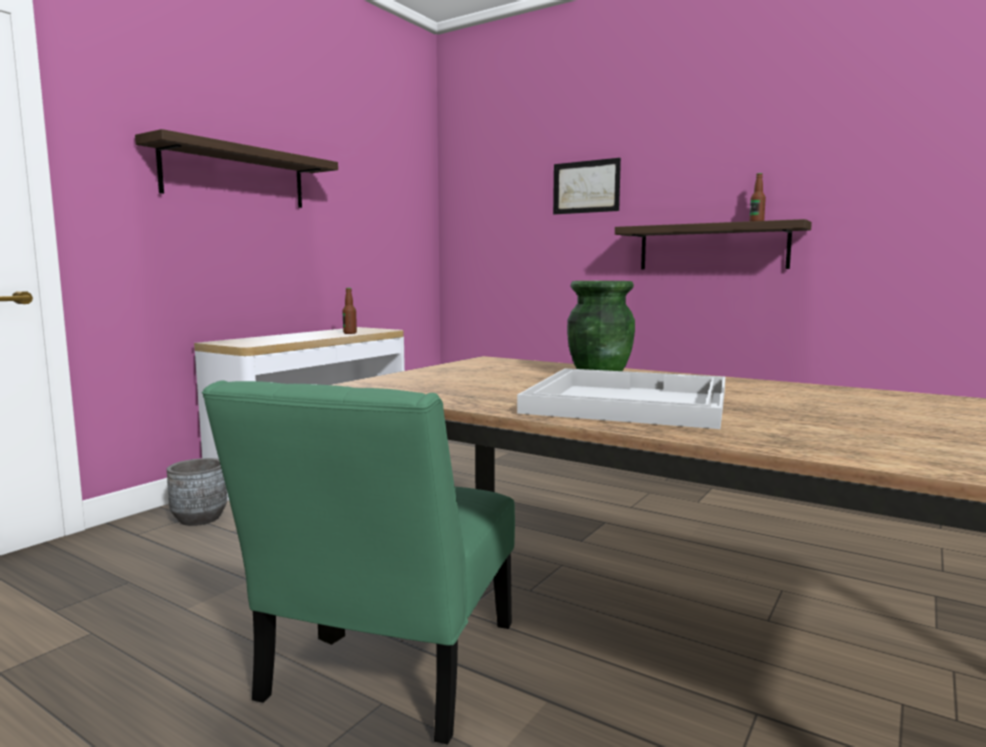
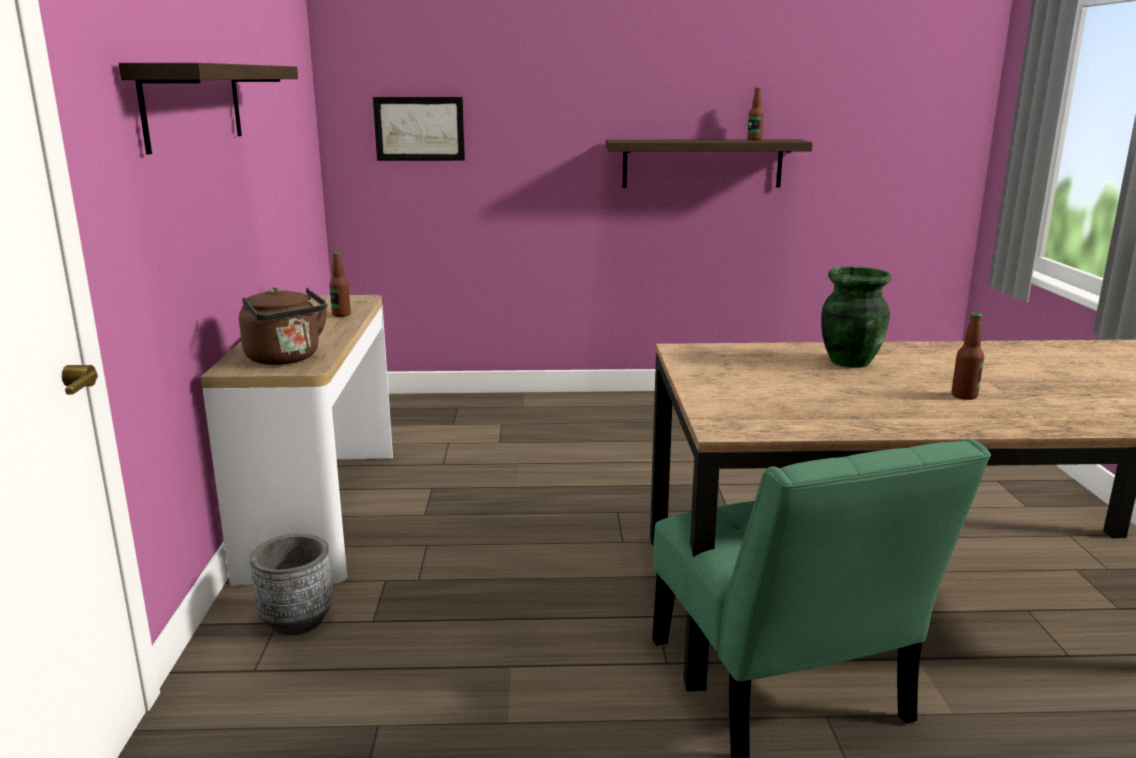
camera: 35 degrees left, 10 degrees up
white tray [517,368,725,429] -> bottle [951,312,984,400]
picture [553,158,621,214] -> picture moved to [373,97,465,161]
none -> brown kettle [239,287,328,365]

